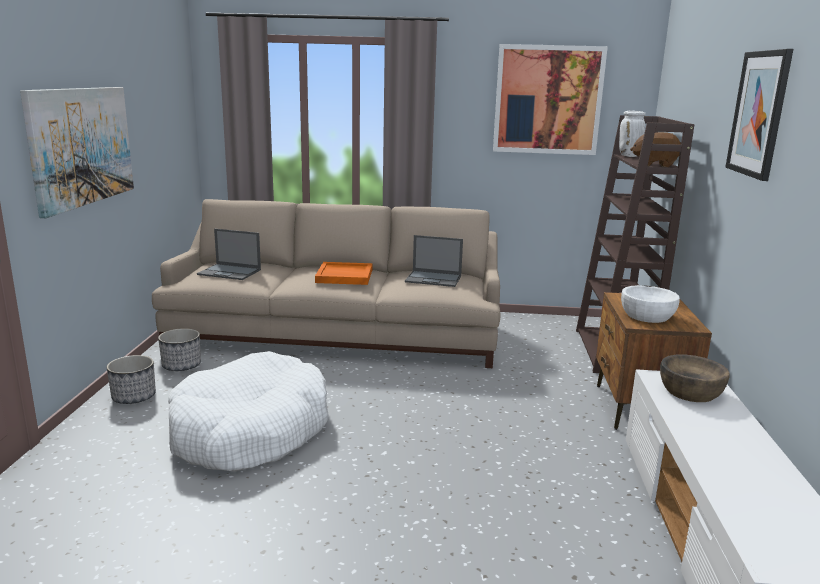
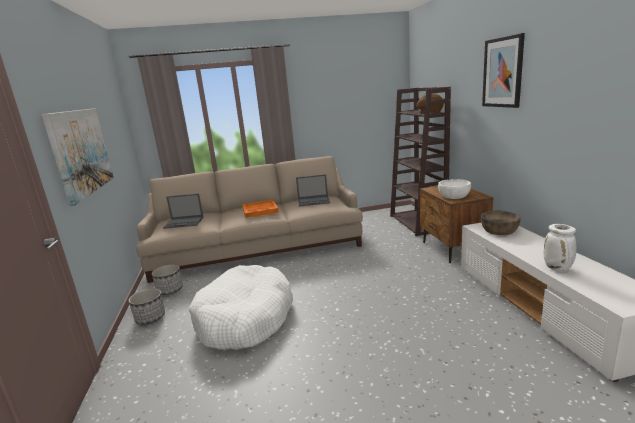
camera: 15 degrees left, 0 degrees up
picture [493,44,608,155] -> none
white vase [619,110,646,157] -> white vase moved to [544,224,576,272]

